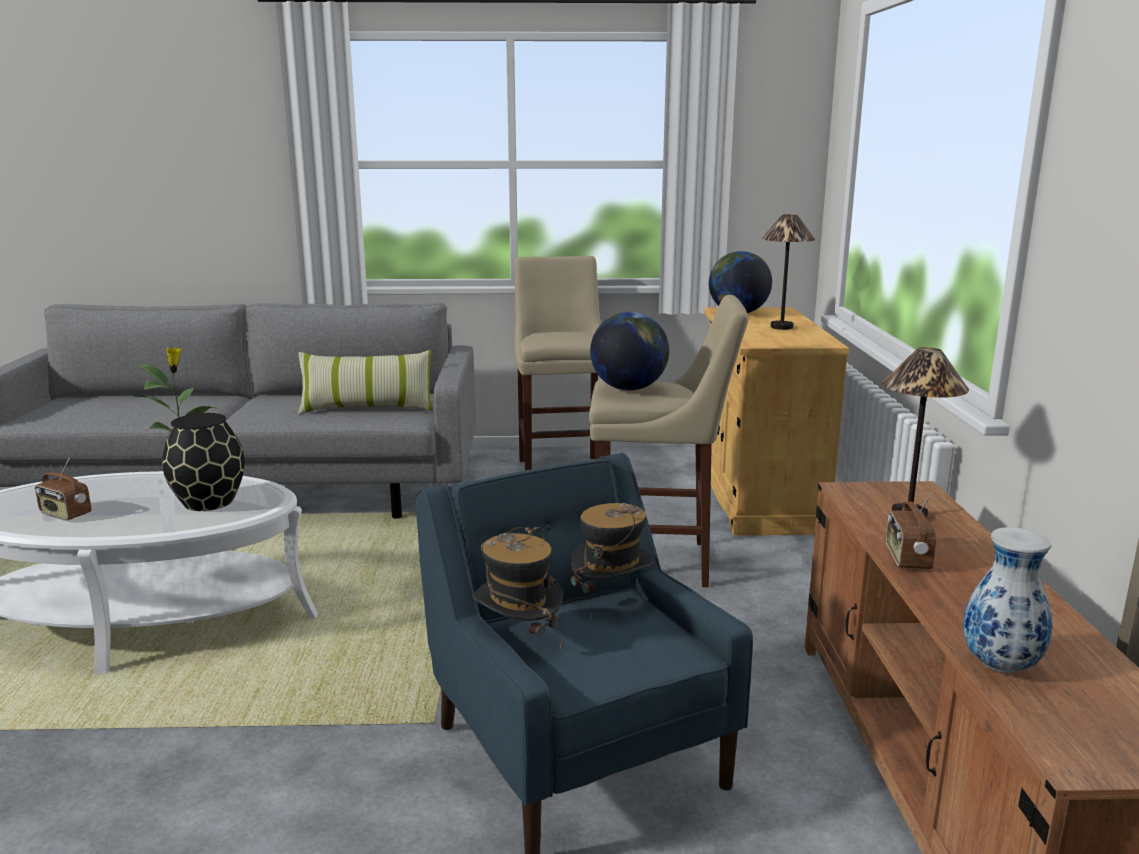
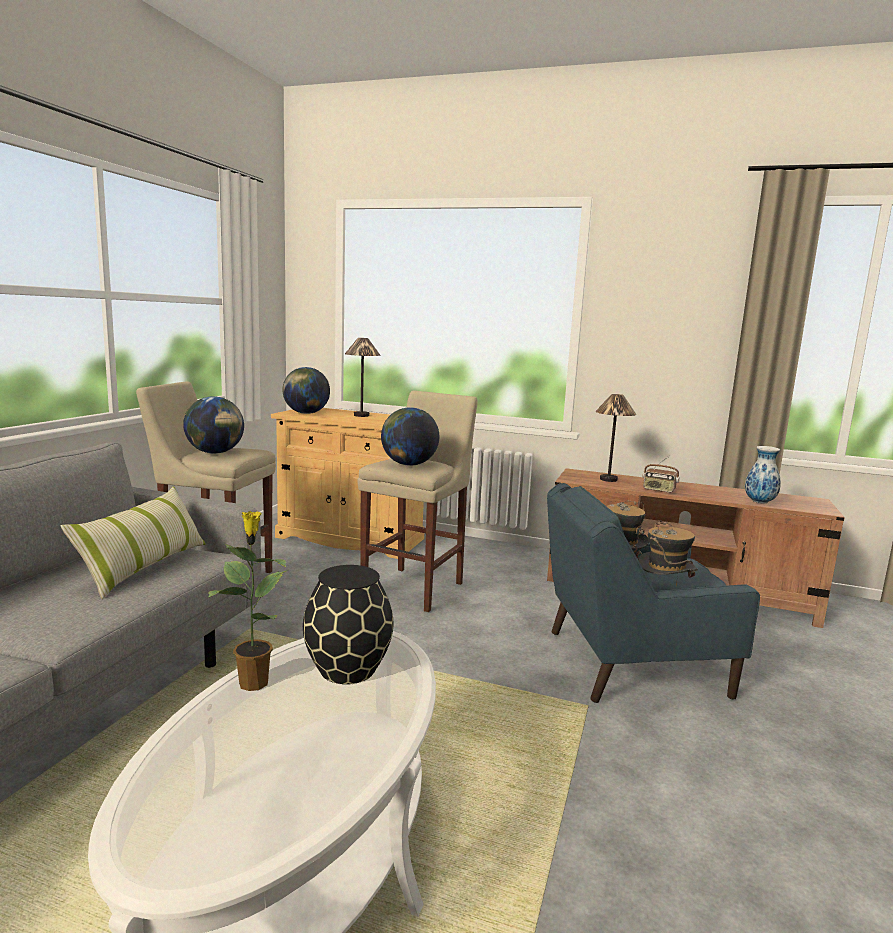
camera: 70 degrees left, 5 degrees down
radio [35,457,91,520] -> none
none -> globe [183,396,244,454]

